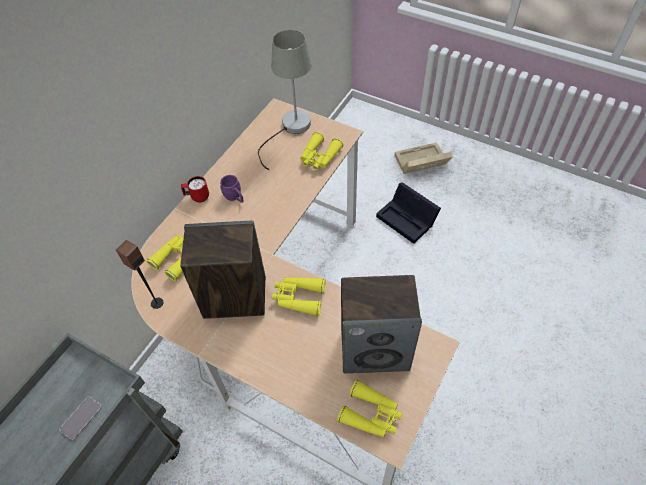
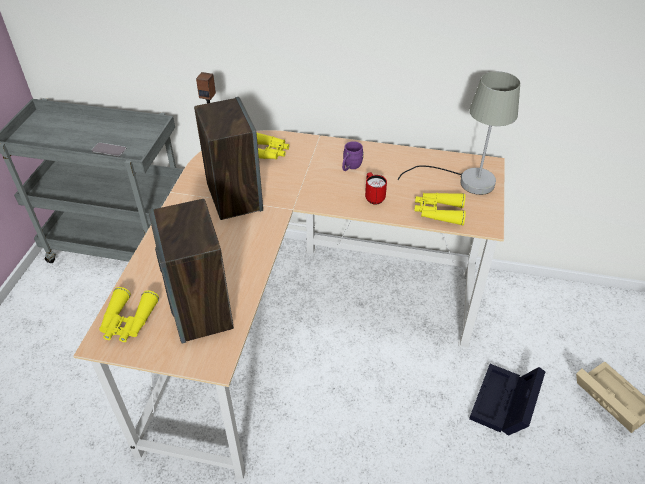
camera: 70 degrees right, 10 degrees down
red mug [181,176,209,202] -> red mug moved to [365,172,387,205]
yellow binoculars [272,277,326,316] -> none

